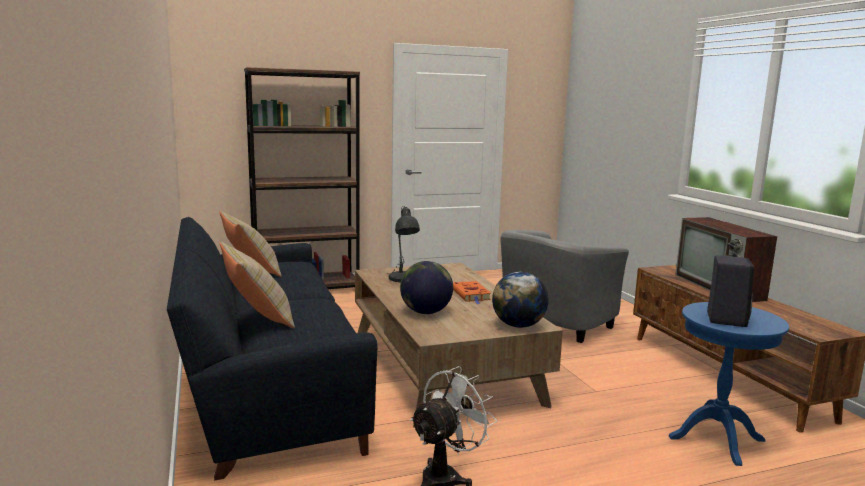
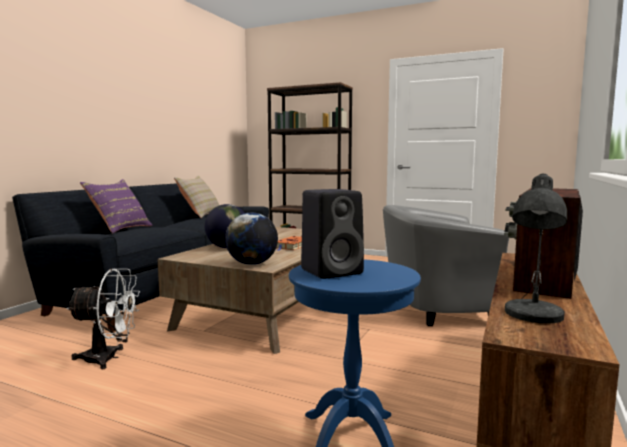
camera: 45 degrees right, 5 degrees down
beige pillow [220,242,295,328] -> purple pillow [80,179,153,234]
grey table lamp [389,206,420,282] -> grey table lamp moved to [505,173,567,324]

